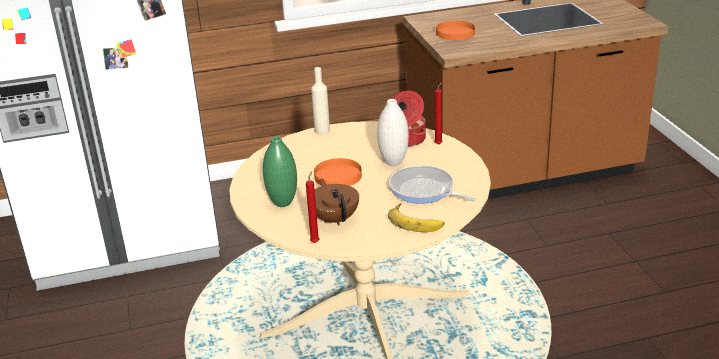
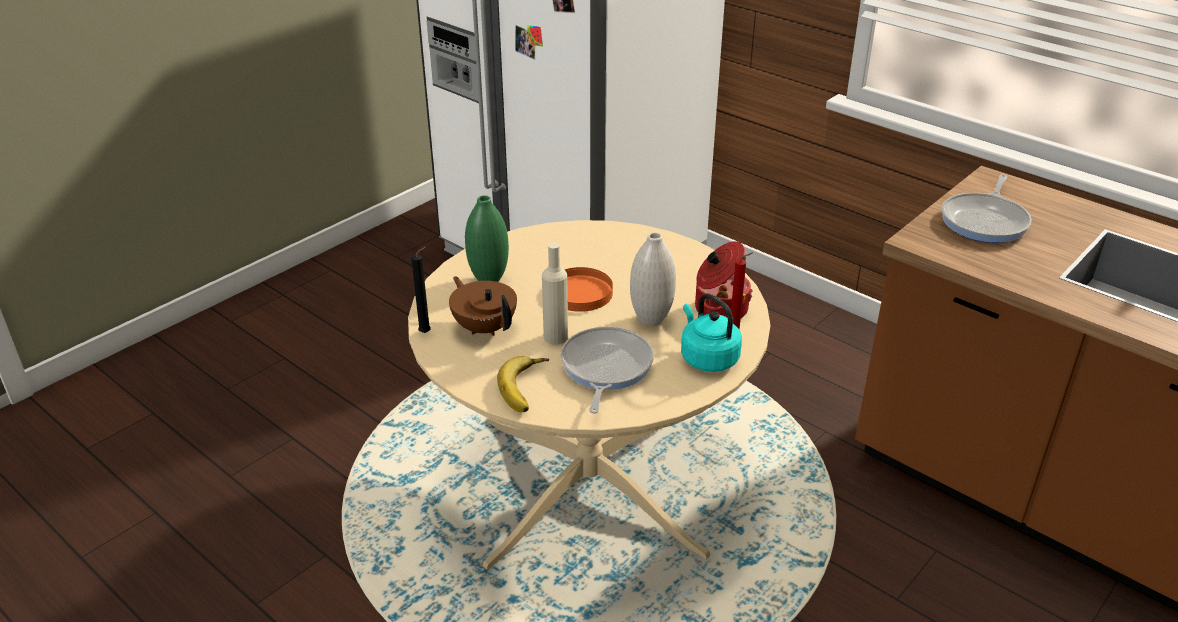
camera: 55 degrees right, 5 degrees up
red candle [306,171,319,243] -> black candle [411,246,431,333]
beige bottle [311,67,330,135] -> beige bottle moved to [542,243,568,345]
brown teapot [315,178,359,226] -> brown teapot turned 75 degrees counterclockwise [449,276,517,336]
orange plate [436,21,475,40] -> frying pan [942,174,1032,243]
none -> turquoise kettle [681,293,742,372]

